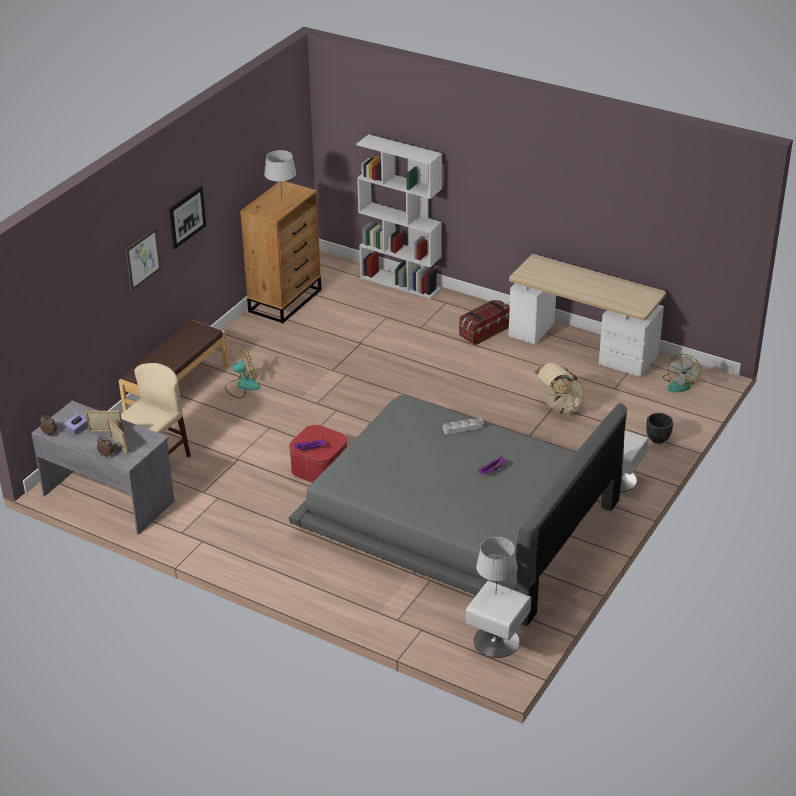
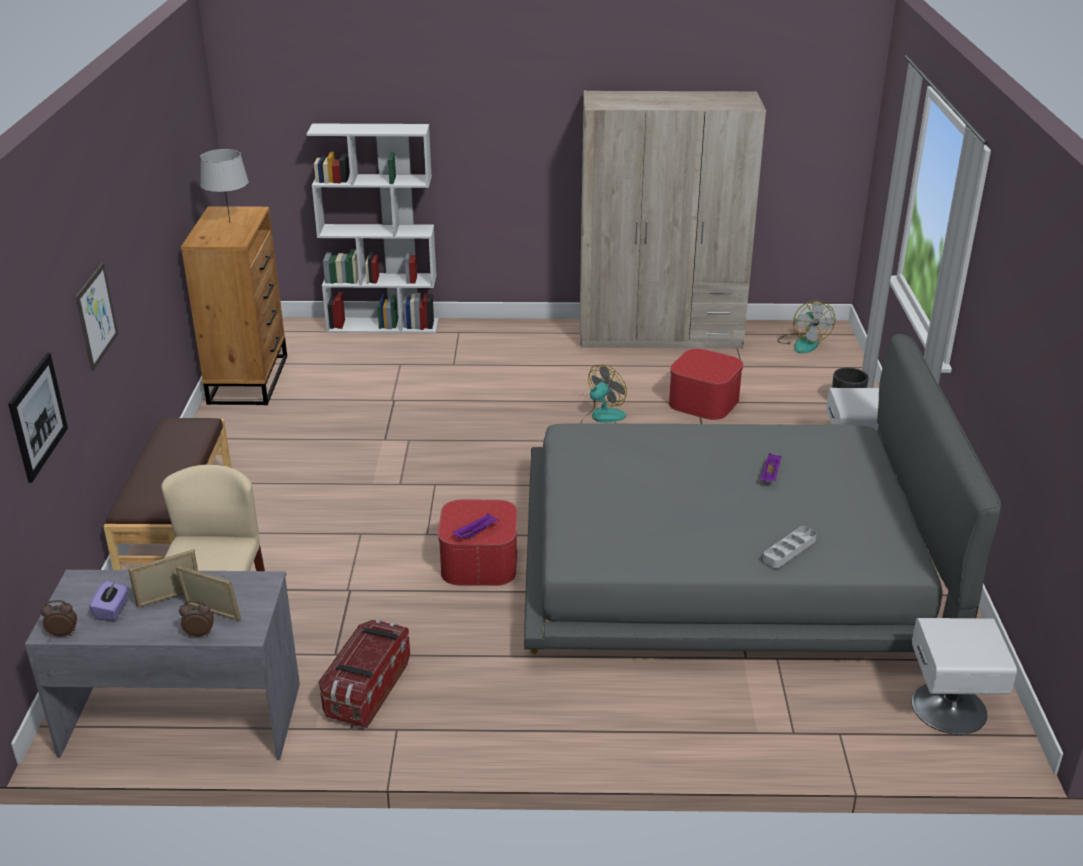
camera: 30 degrees left, 5 degrees down
picture [169,186,206,249] -> picture moved to [8,353,68,483]
fan [225,348,260,398] -> fan moved to [581,364,627,423]
grey tray [443,418,484,434] -> grey tray moved to [763,526,817,568]
storage box [459,300,510,346] -> storage box moved to [319,619,410,728]
grey table lamp [476,537,518,588] -> none
desk [508,254,666,377] -> beige wardrobe [580,91,766,349]
beige backpack [533,363,586,414] -> ottoman [669,349,743,420]

